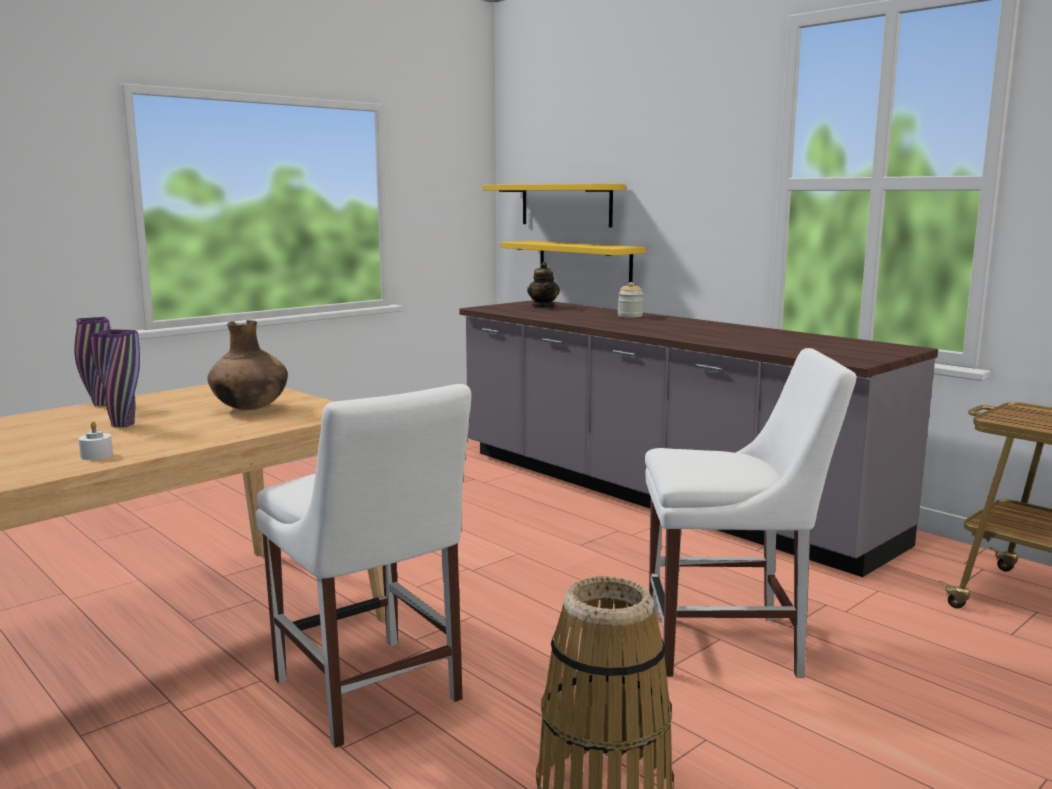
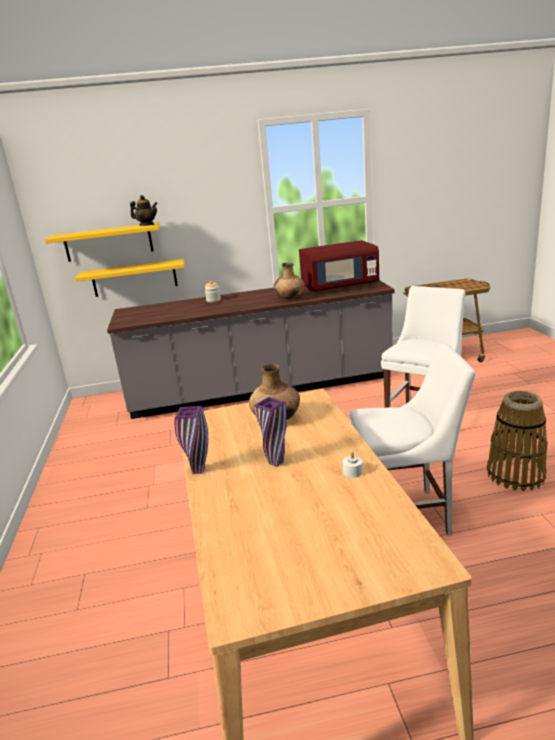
camera: 55 degrees left, 10 degrees up
teapot [527,262,560,308] -> teapot moved to [130,195,158,226]
none -> brown vase [273,262,304,299]
none -> red microwave [299,240,379,293]

